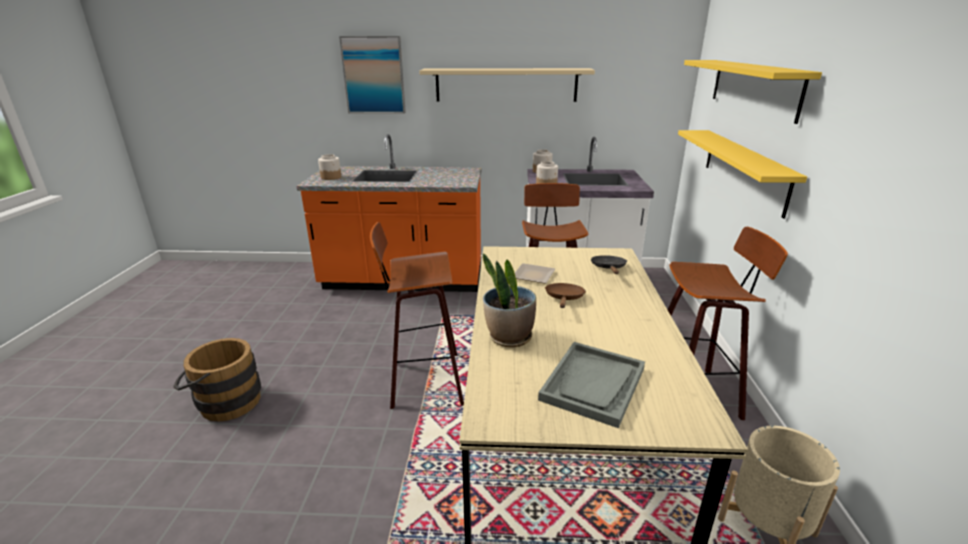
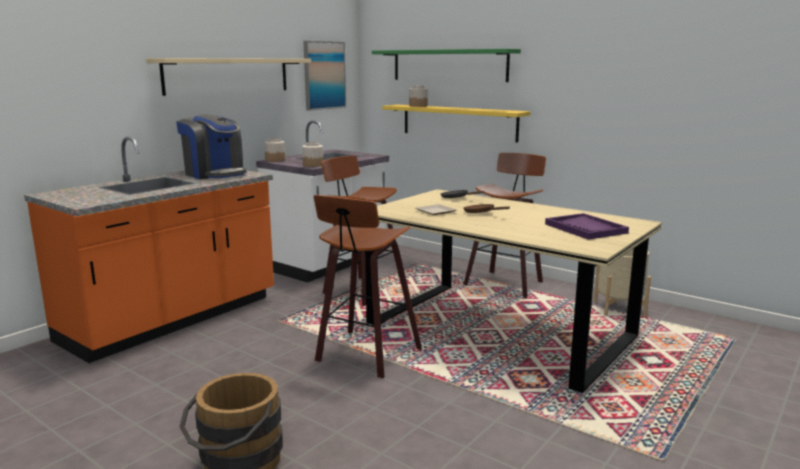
camera: 55 degrees left, 10 degrees down
jar [318,154,341,180] -> jar moved to [409,85,428,107]
picture [339,36,406,114] -> picture moved to [303,41,346,111]
potted plant [483,253,536,348] -> none
grey tray [538,342,645,428] -> purple tray [545,213,629,240]
yellow shelf [684,60,822,124] -> green shelf [372,49,521,82]
none -> coffee machine [176,114,247,179]

